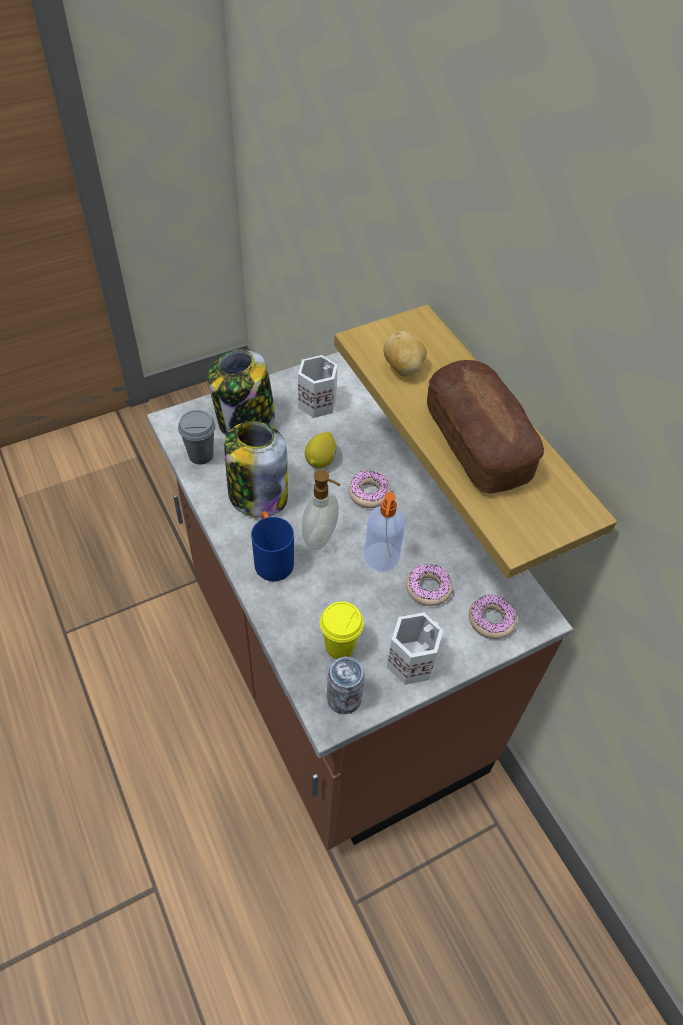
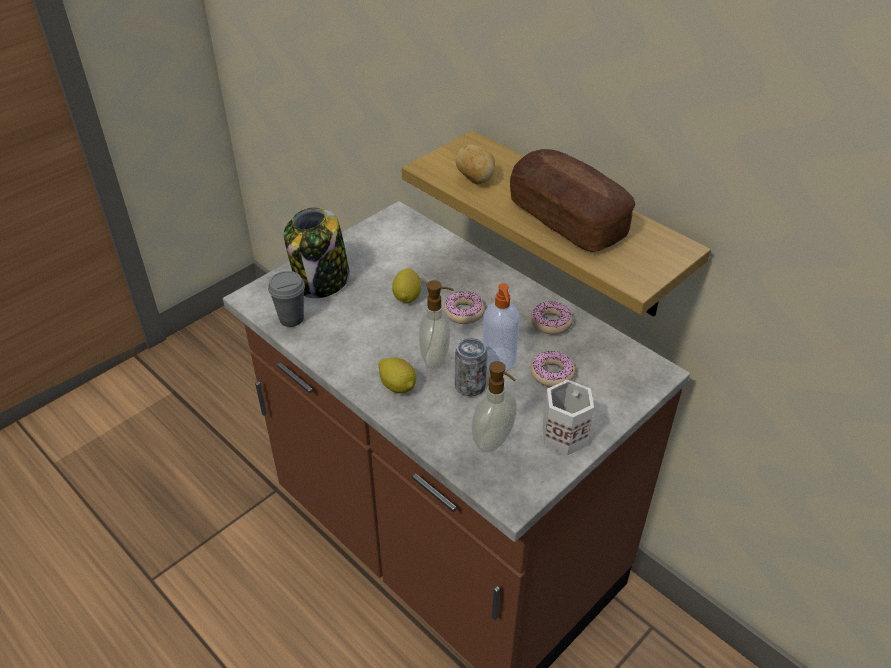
camera: 15 degrees left, 10 degrees down
jar [224,421,288,518] -> none
blue mug [251,511,294,581] -> lemon [378,358,416,393]
white mug [298,355,338,418] -> none
yellow cup [320,601,364,659] -> soap dispenser [472,361,517,452]
can [327,657,365,715] -> can moved to [455,338,488,397]
donut [469,595,517,639] -> donut moved to [531,301,573,335]

